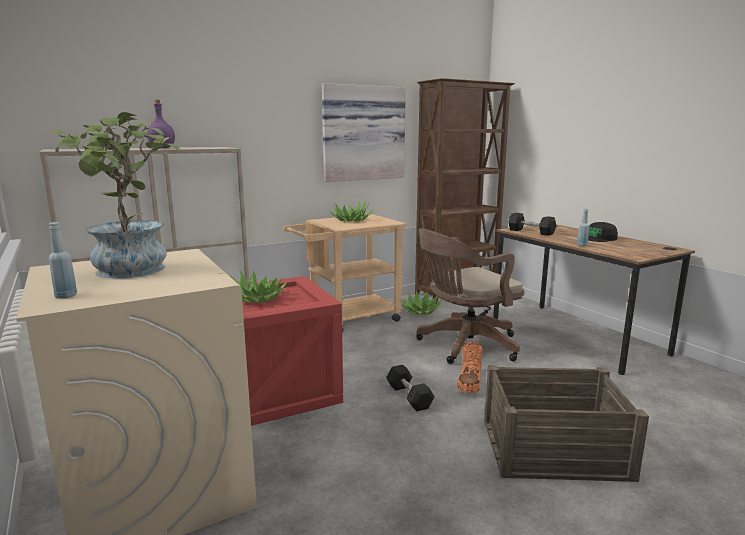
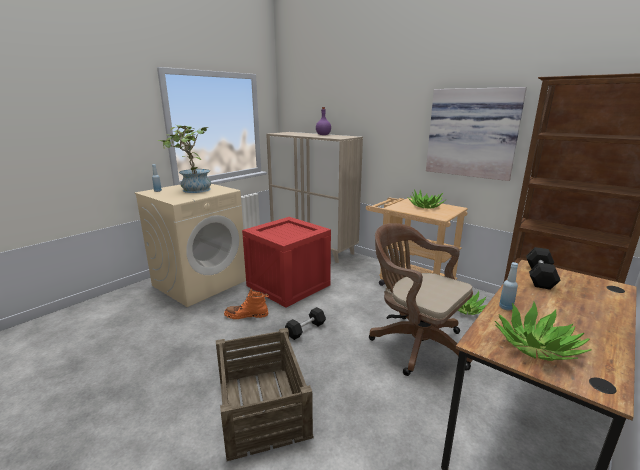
camera: 70 degrees right, 5 degrees up
potted plant [231,270,288,303] -> potted plant moved to [495,302,592,361]
orange boot [457,341,484,393] -> orange boot moved to [224,288,269,319]
black cap [588,222,618,242] -> none

